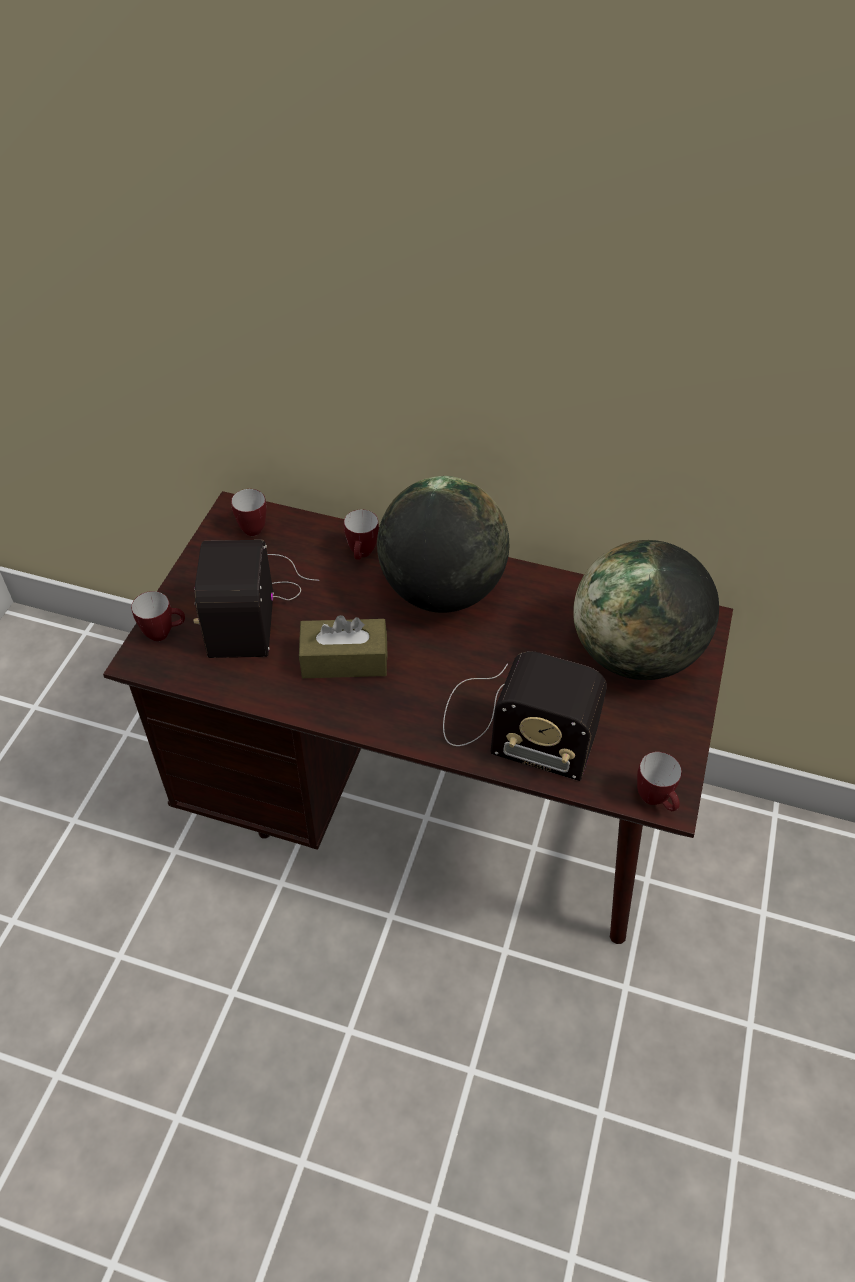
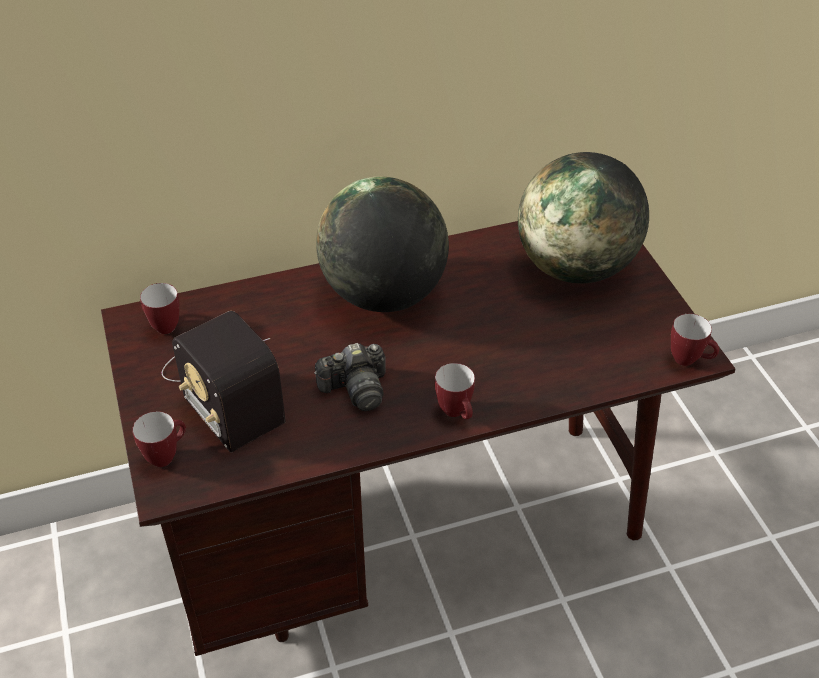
camera: 35 degrees left, 5 degrees down
brown tissue box [299,615,388,678] -> camera [314,343,386,411]
mug [344,509,379,560] -> mug moved to [435,363,475,419]
radio [443,651,607,781] -> none

